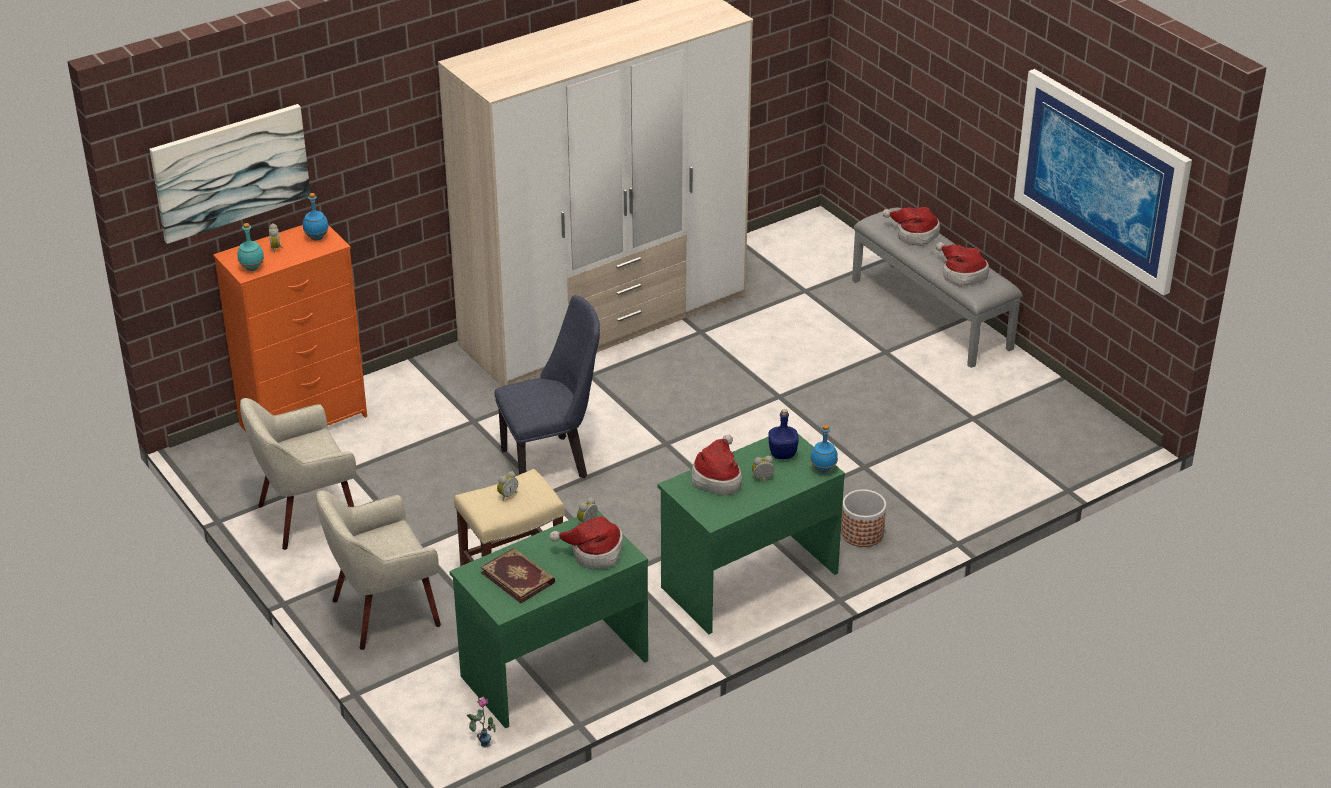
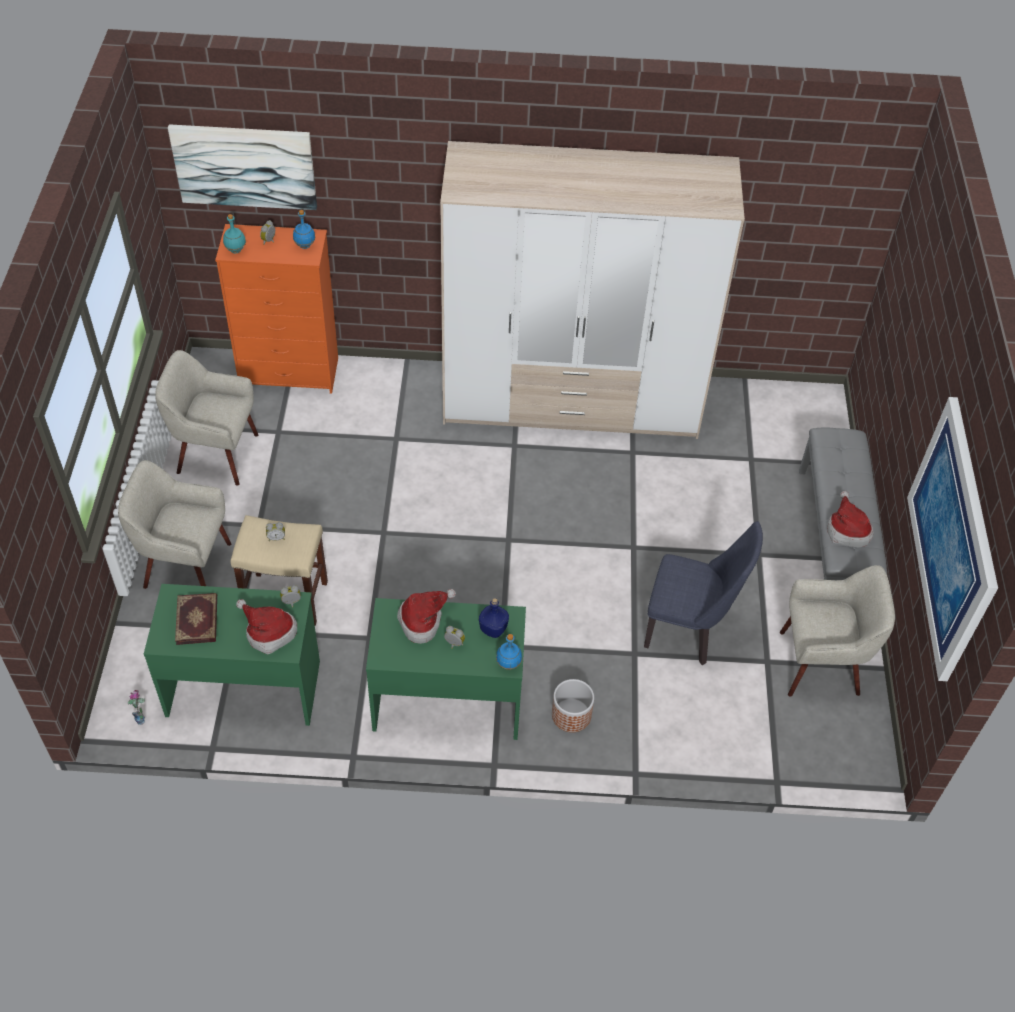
camera: 35 degrees right, 15 degrees up
blue chair [495,295,600,478] -> blue chair moved to [644,521,763,665]
hat [882,207,940,246] -> none
none -> beige armchair [780,565,895,697]

